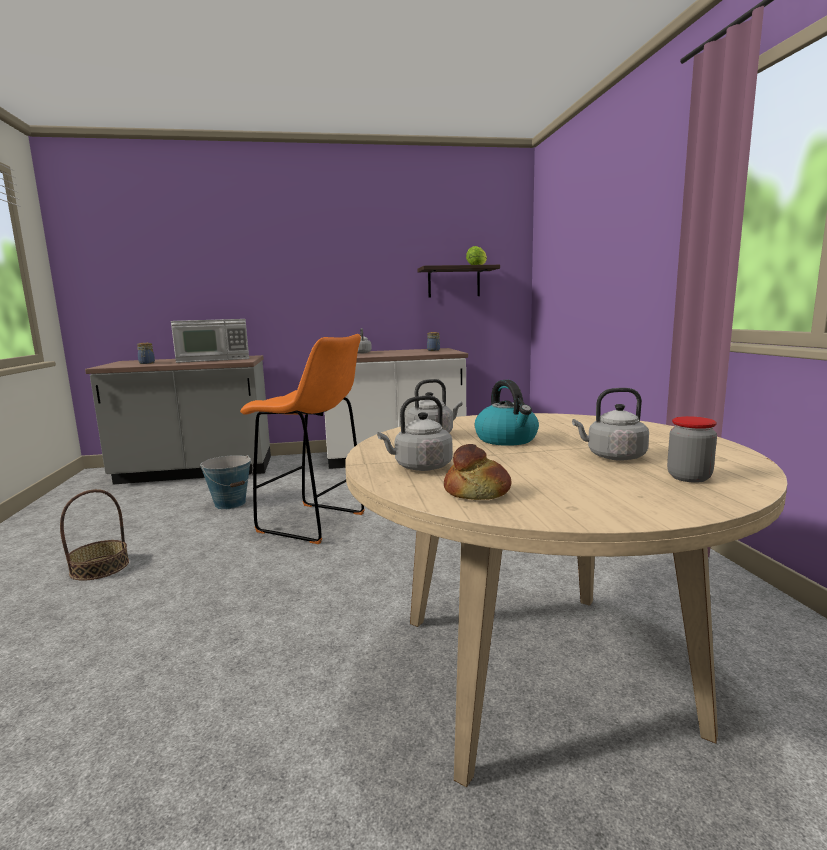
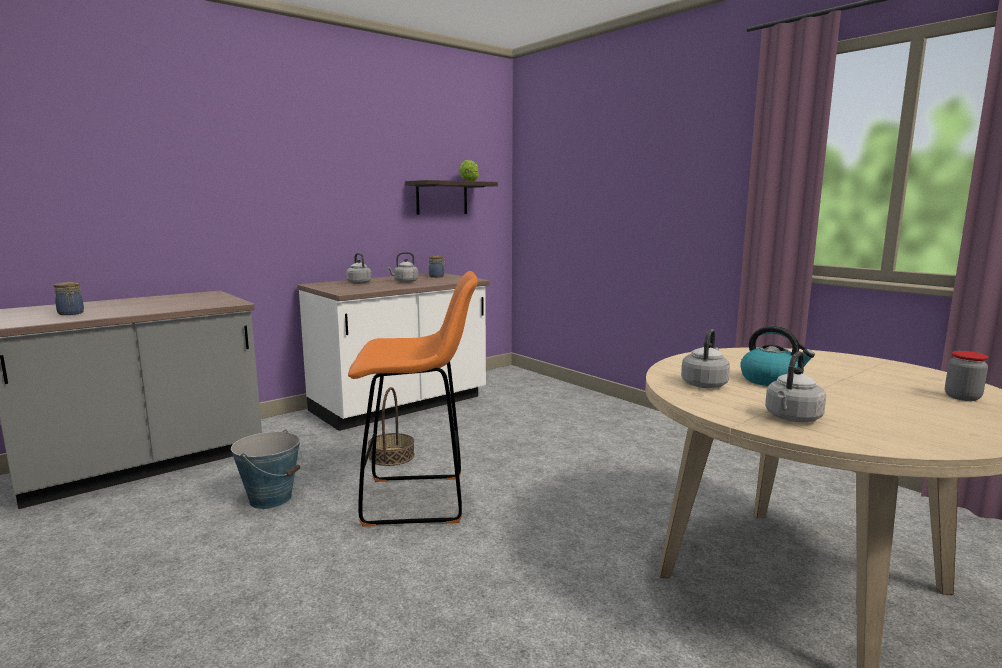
camera: 30 degrees left, 0 degrees up
basket [60,489,129,581] -> basket moved to [368,387,415,466]
microwave [171,319,249,363] -> none
bread [444,444,511,500] -> none
grey kettle [572,388,649,461] -> grey kettle moved to [387,252,418,283]

